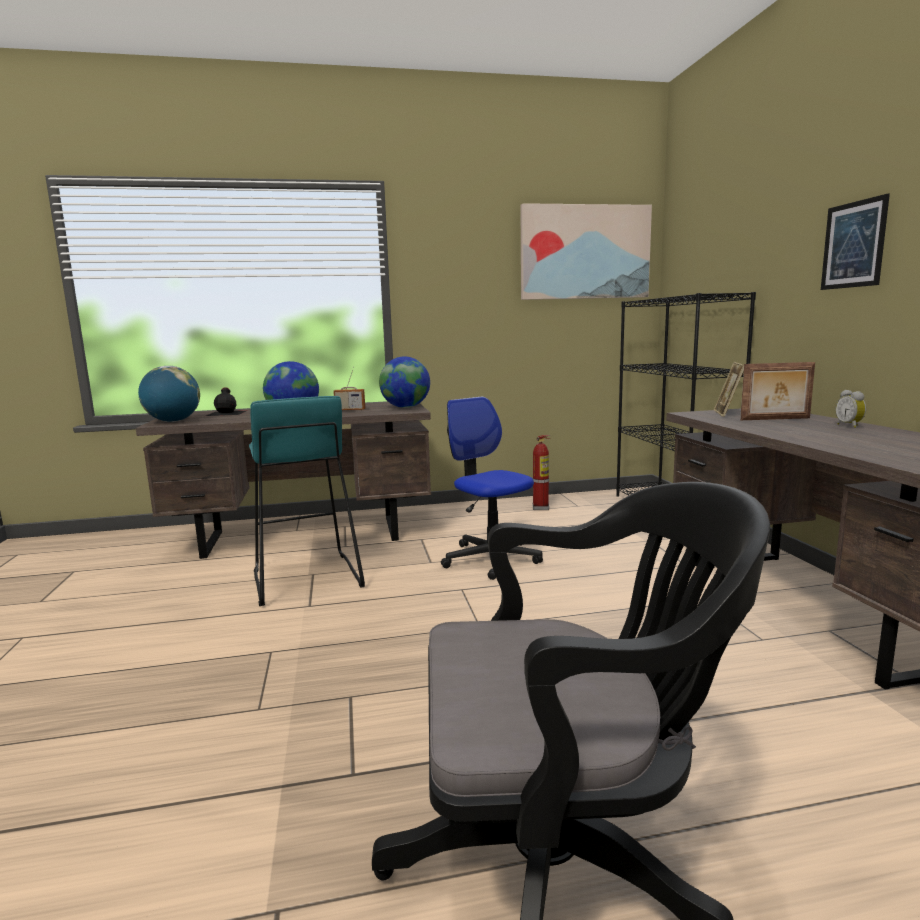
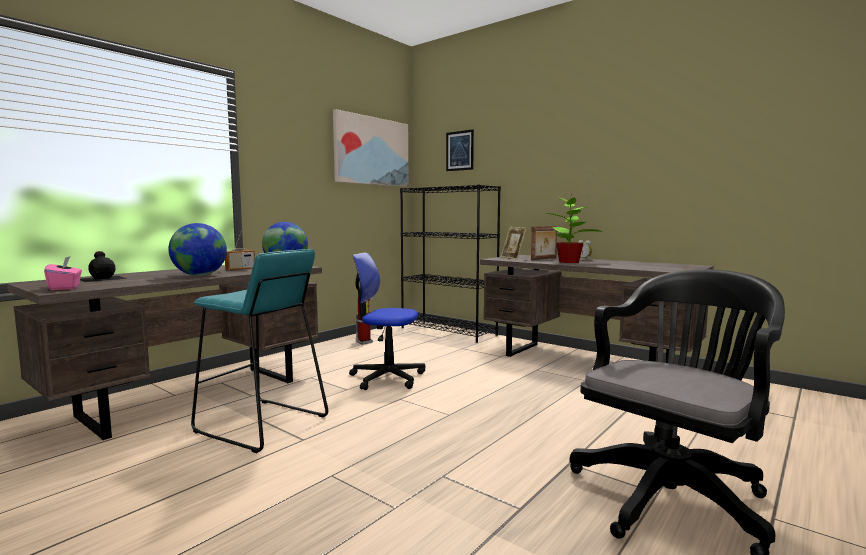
camera: 40 degrees left, 5 degrees down
globe [138,366,200,422] -> pink tissue box [44,256,82,290]
picture [821,194,890,290] -> picture moved to [446,129,474,171]
none -> potted plant [546,197,603,263]

